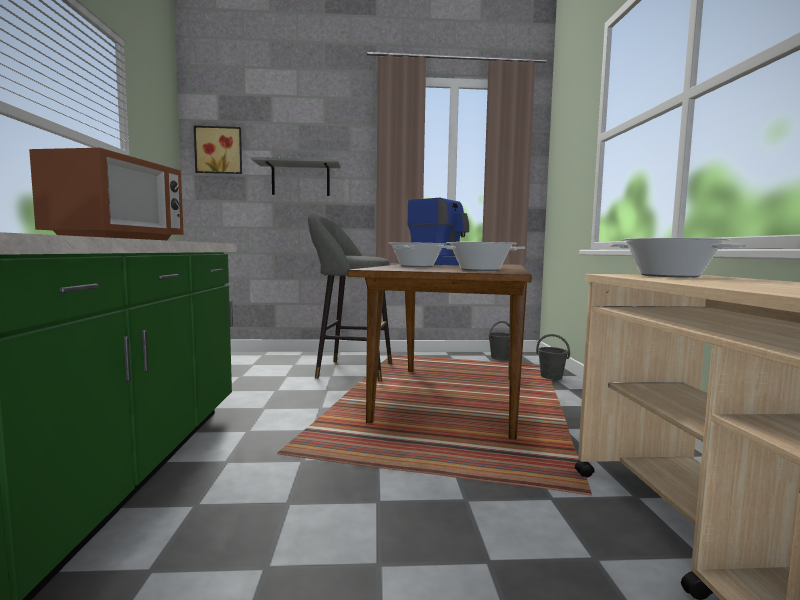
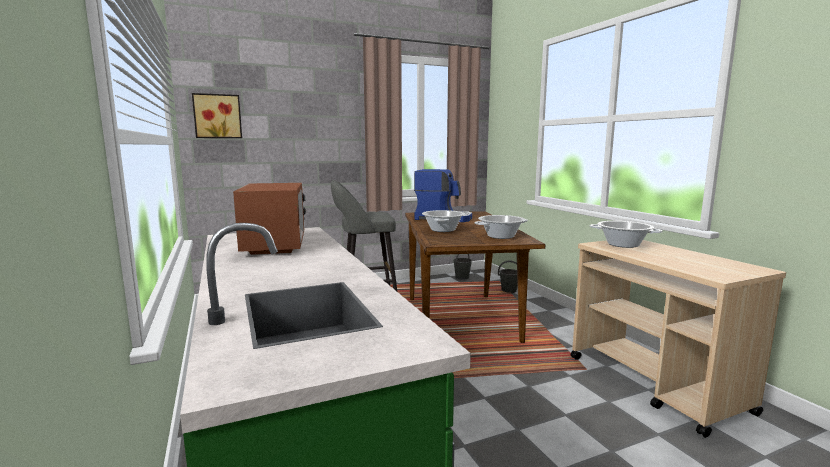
camera: 20 degrees left, 5 degrees up
grey shelf [251,157,341,196] -> none

